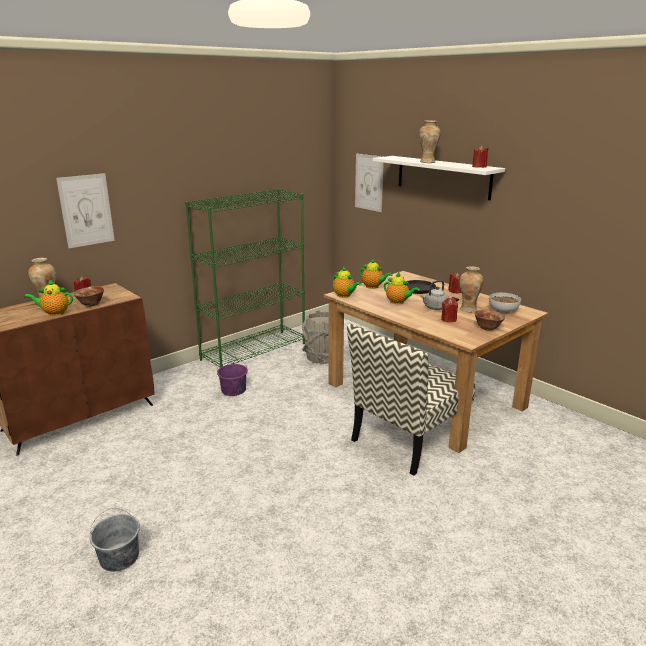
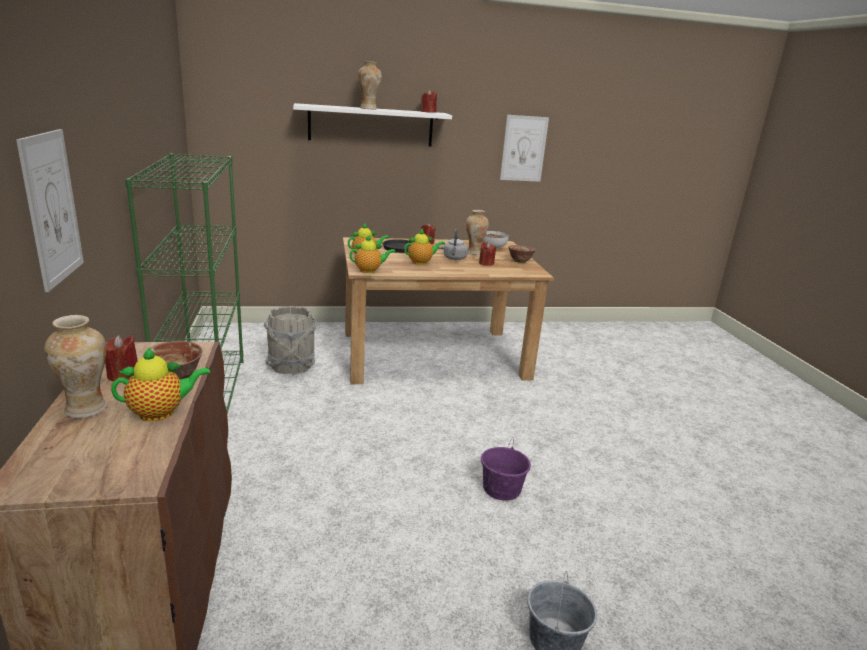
camera: 60 degrees left, 0 degrees up
teapot [24,279,73,316] -> teapot turned 135 degrees counterclockwise [111,347,210,422]
purple bucket [217,356,248,396] -> purple bucket moved to [481,437,531,501]
chair [347,324,475,476] -> none
picture [355,154,384,212] -> picture moved to [500,115,549,182]

